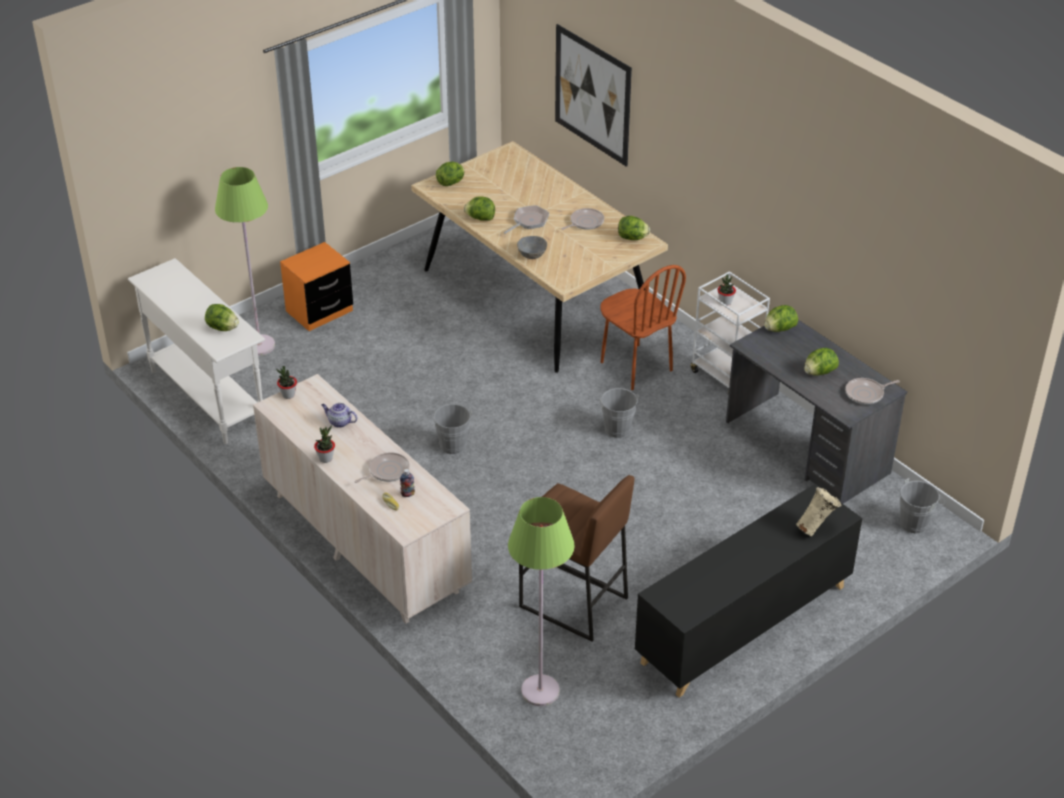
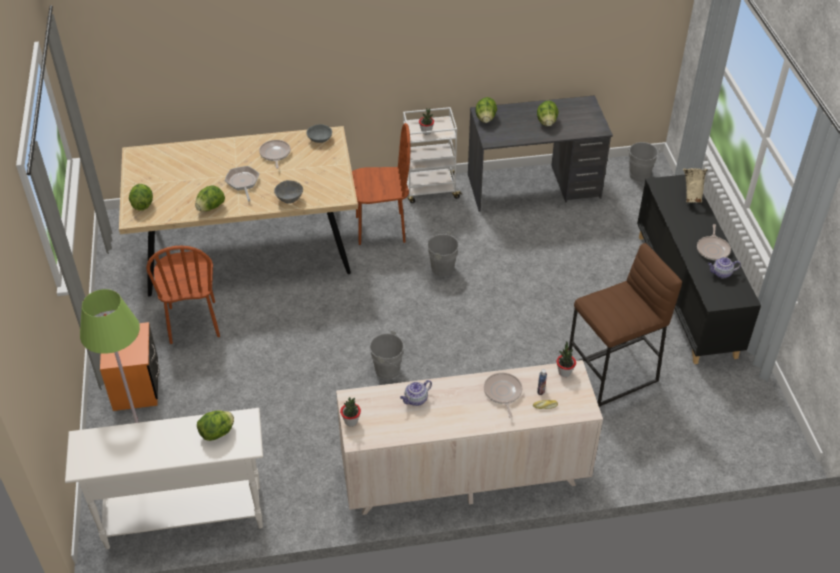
camera: 60 degrees left, 5 degrees up
potted plant [314,425,335,463] -> potted plant moved to [556,342,576,377]
green floor lamp [508,497,575,706] -> none
picture [555,24,632,167] -> none
lettuce [618,216,650,240] -> grey bowl [306,124,332,143]
frying pan [845,378,900,404] -> frying pan moved to [697,224,731,260]
none -> brown chair [146,246,220,344]
none -> teapot [708,257,741,279]

